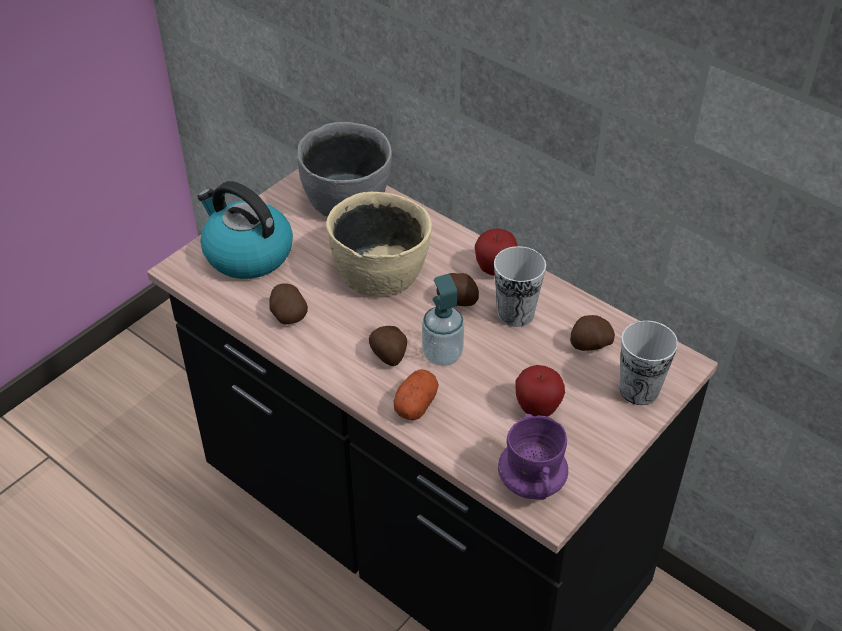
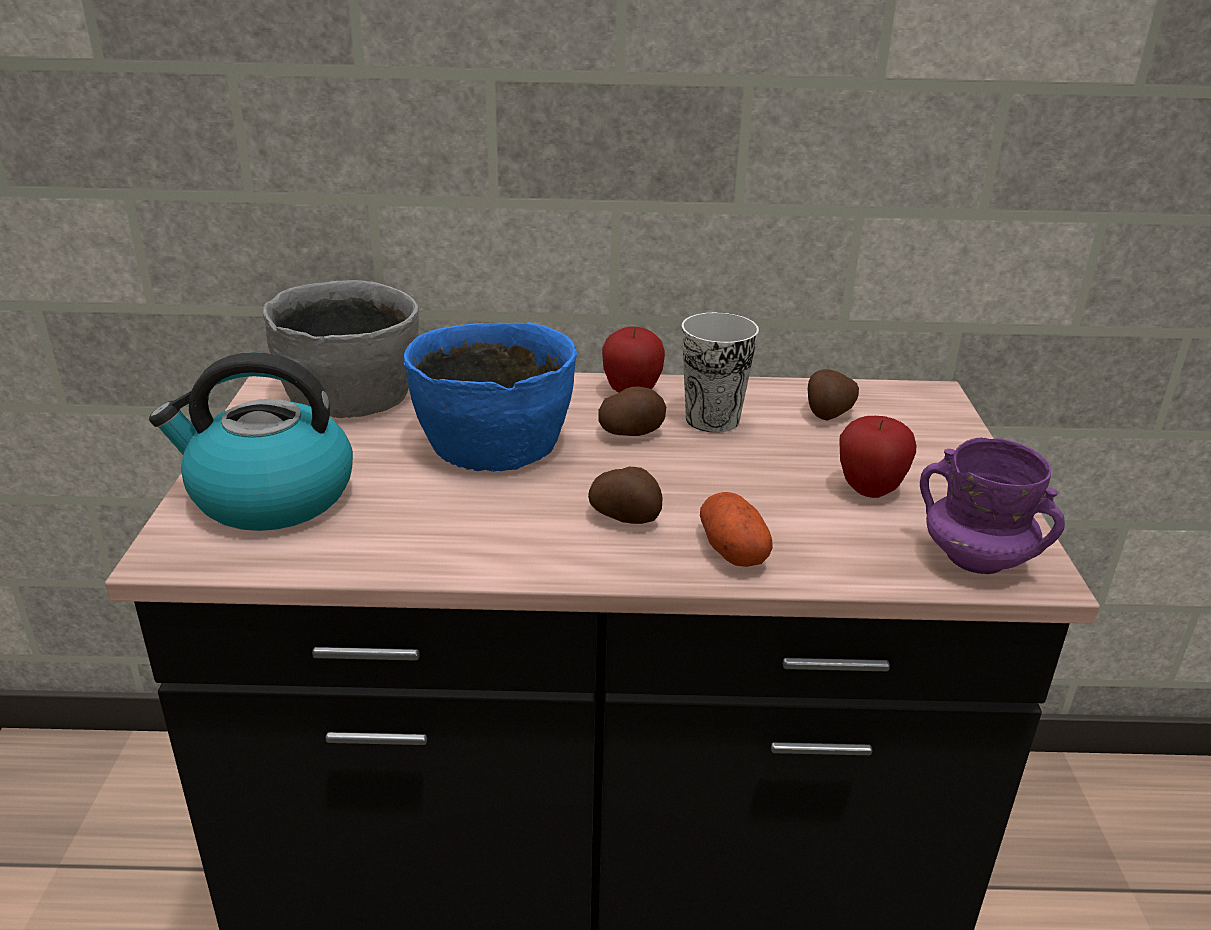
camera: 40 degrees left, 15 degrees down
potato [269,284,308,325] -> none
beige bowl [327,192,432,296] -> blue bowl [404,322,577,472]
soap dispenser [422,274,464,366] -> none
cup [620,320,678,405] -> none

